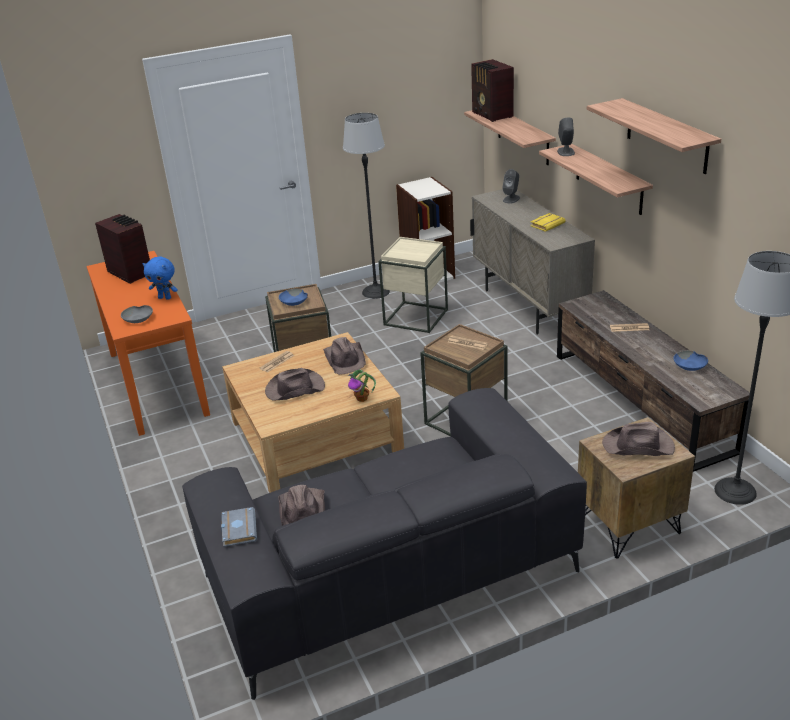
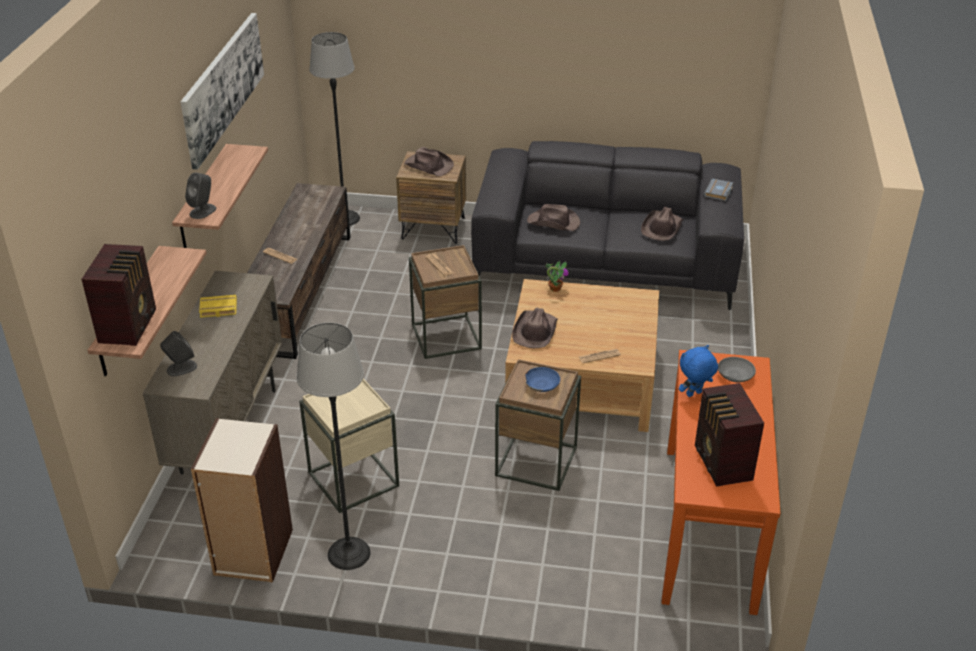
camera: 150 degrees left, 5 degrees up
blue plush toy [142,257,178,300] -> blue plush toy turned 75 degrees counterclockwise [679,345,718,397]
brown hat [265,368,325,401] -> brown hat moved to [527,204,580,231]
shelf [587,98,721,174] -> picture [180,13,264,170]
blue bowl [674,350,708,371] -> none

